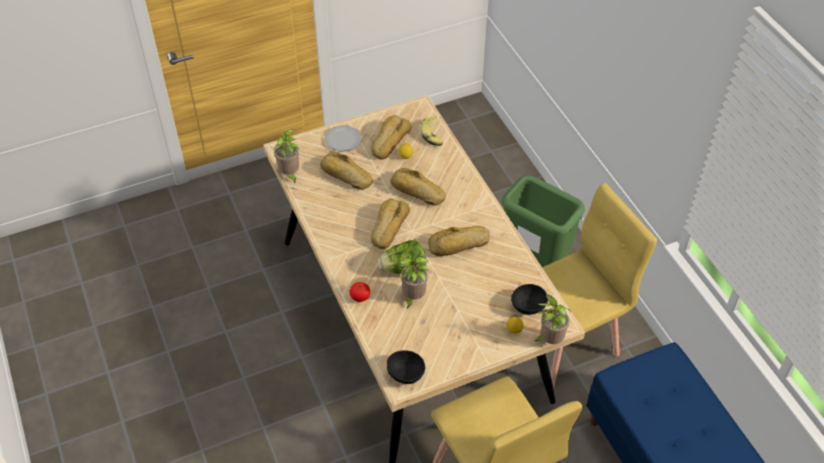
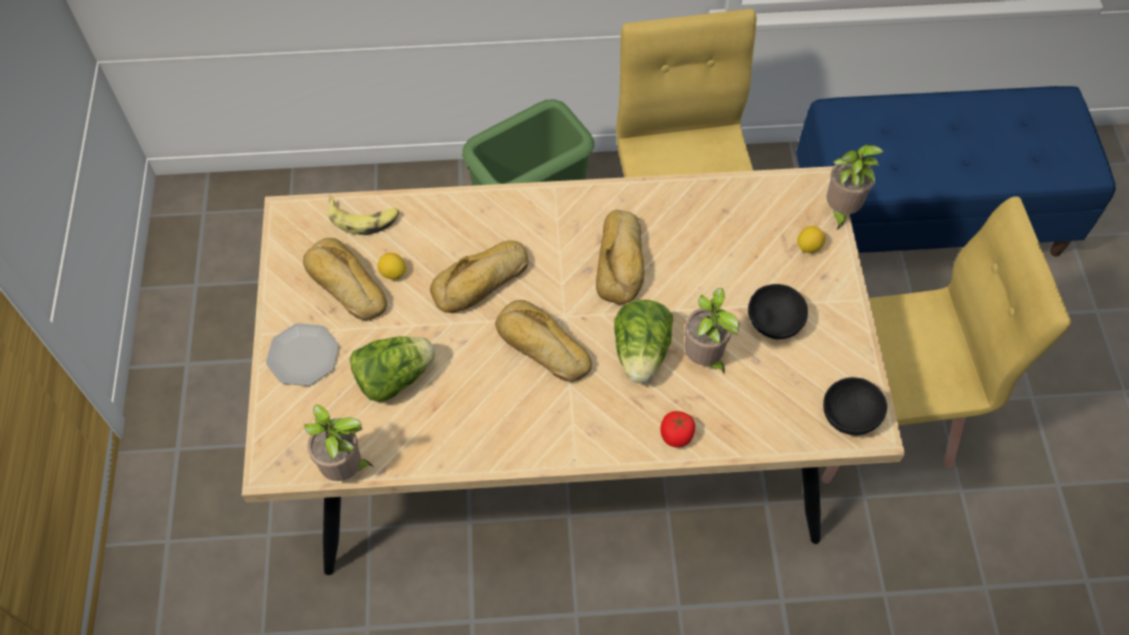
camera: 70 degrees left, 10 degrees up
bread [320,152,373,190] -> lettuce [350,336,435,402]
black bowl [511,284,548,315] -> black bowl moved to [748,284,808,339]

